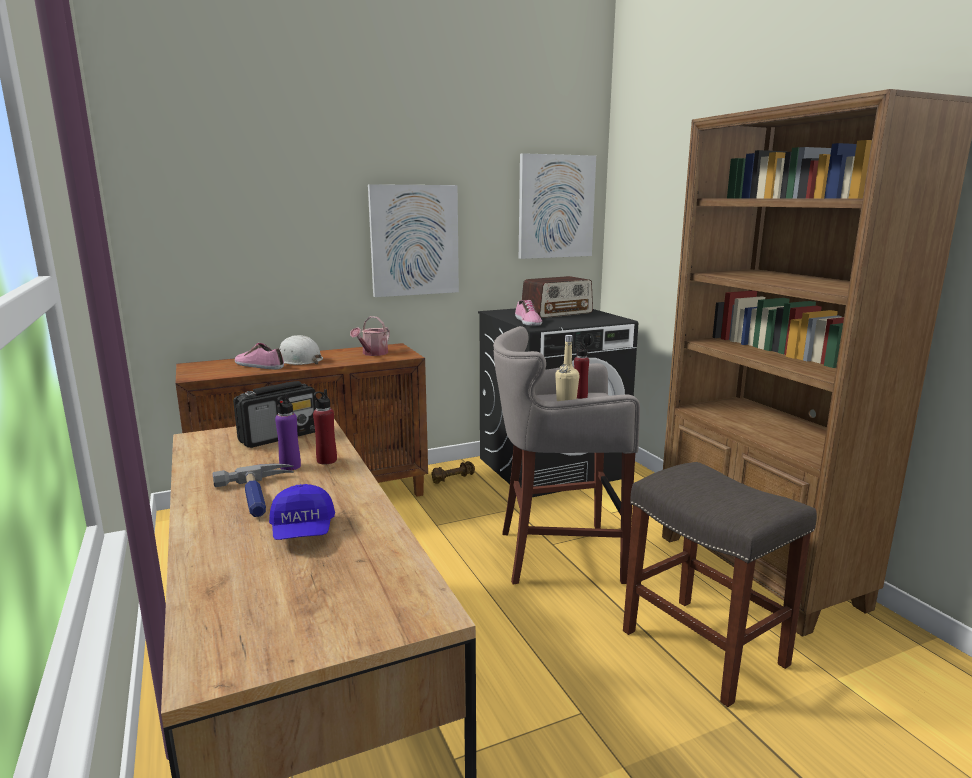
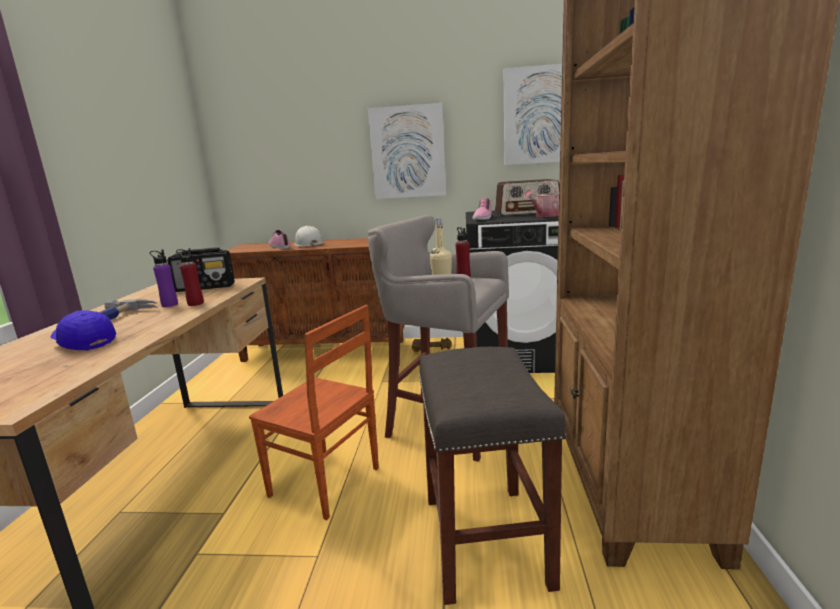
camera: 30 degrees right, 0 degrees up
blue cap [269,484,335,540] -> blue cap turned 105 degrees clockwise [50,310,116,350]
watering can [350,316,390,356] -> watering can moved to [524,182,559,217]
none -> brown chair [249,305,379,520]

